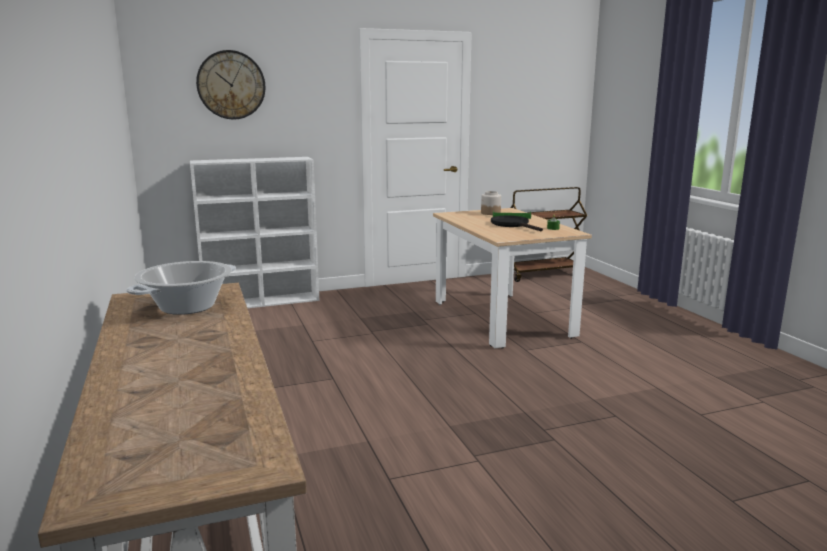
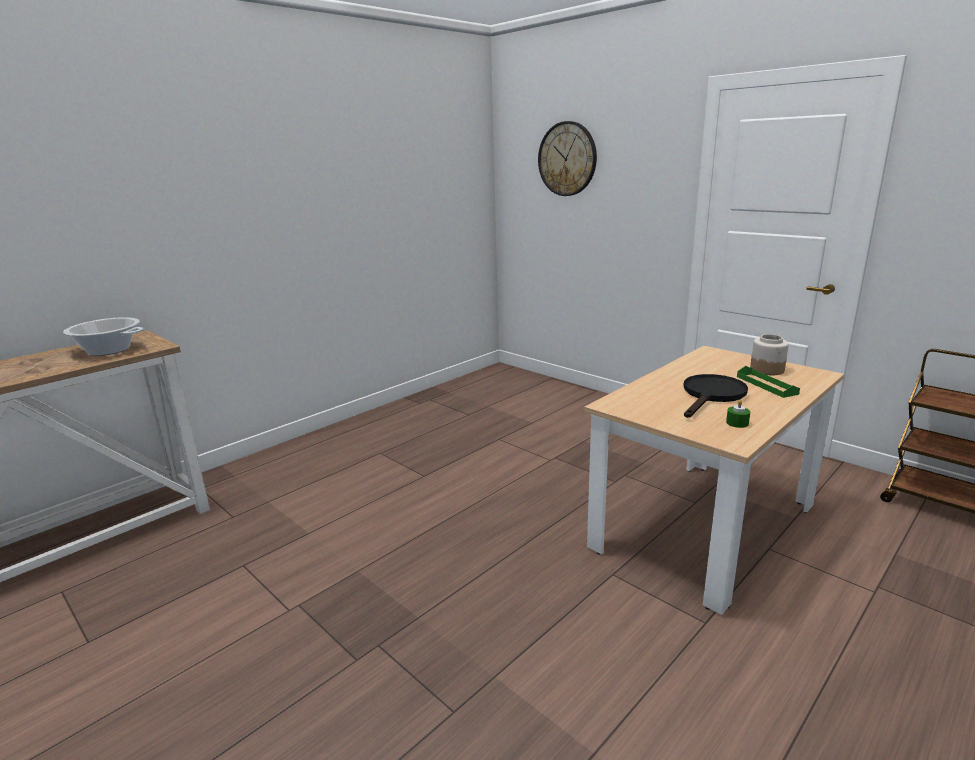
camera: 65 degrees right, 5 degrees up
white bookcase [190,157,319,308] -> none

